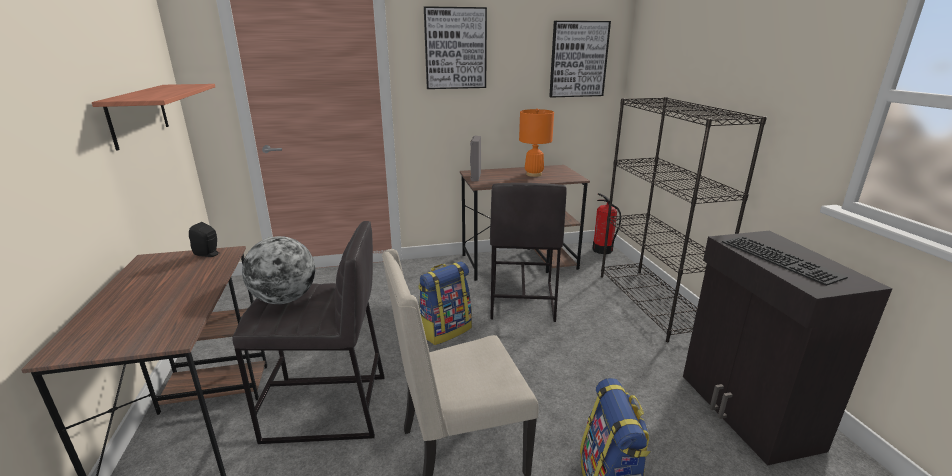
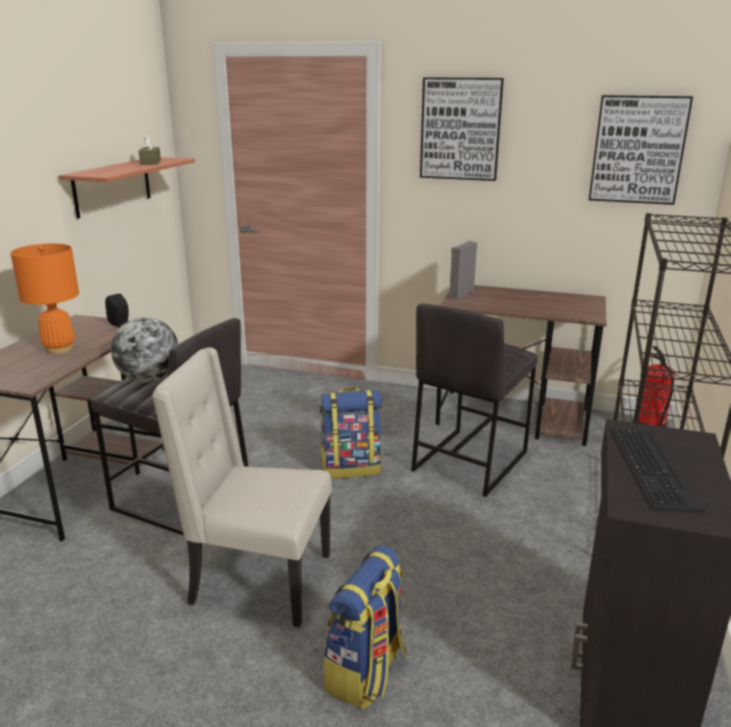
camera: 30 degrees right, 0 degrees up
orange table lamp [519,109,554,177] -> orange table lamp moved to [10,244,79,354]
none -> brown tissue box [139,135,161,165]

